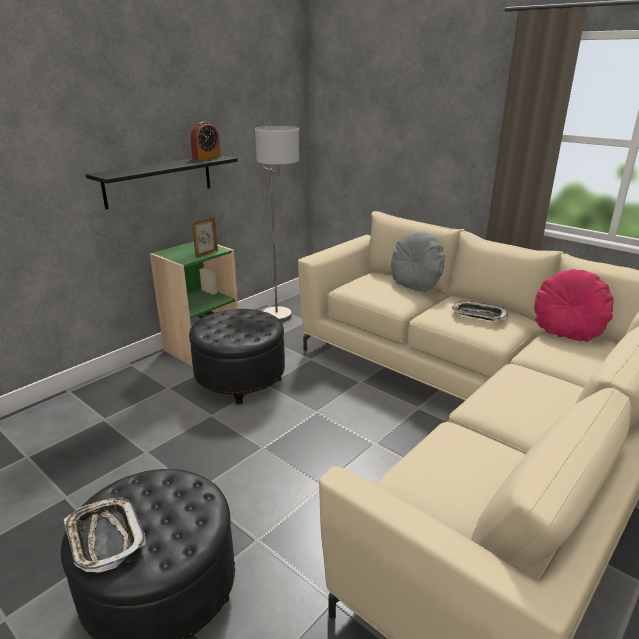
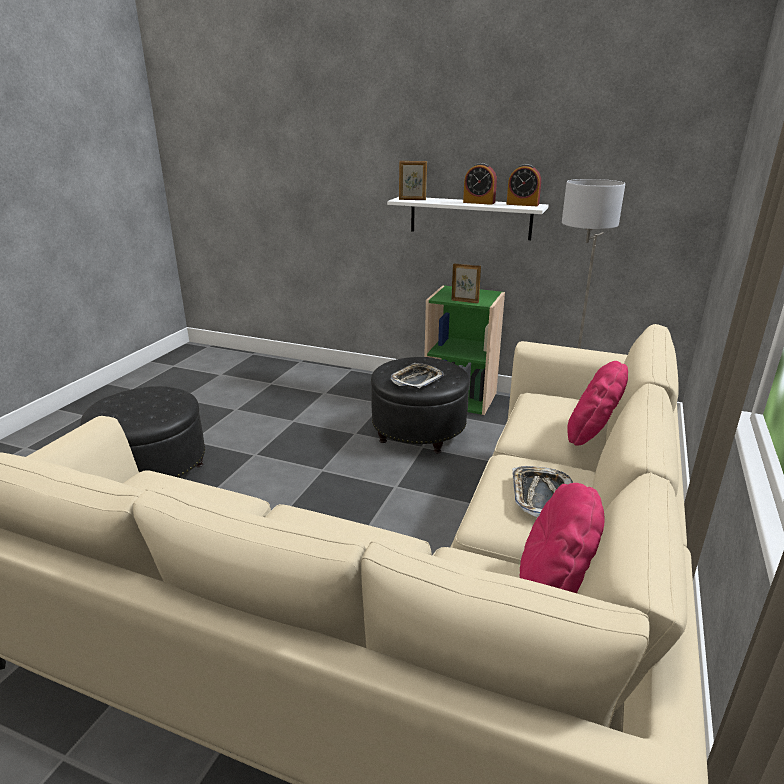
camera: 70 degrees right, 0 degrees up
tray [64,497,146,573] -> tray moved to [391,363,444,388]
black shelf [86,155,238,209] -> white shelf [387,197,548,240]
grey pillow [391,232,445,292] -> pink pillow [567,361,628,446]
none -> picture frame [399,161,427,200]
none -> alarm clock [463,163,497,205]

